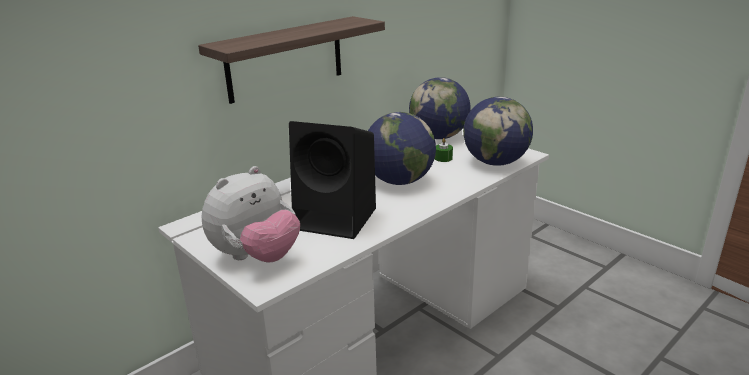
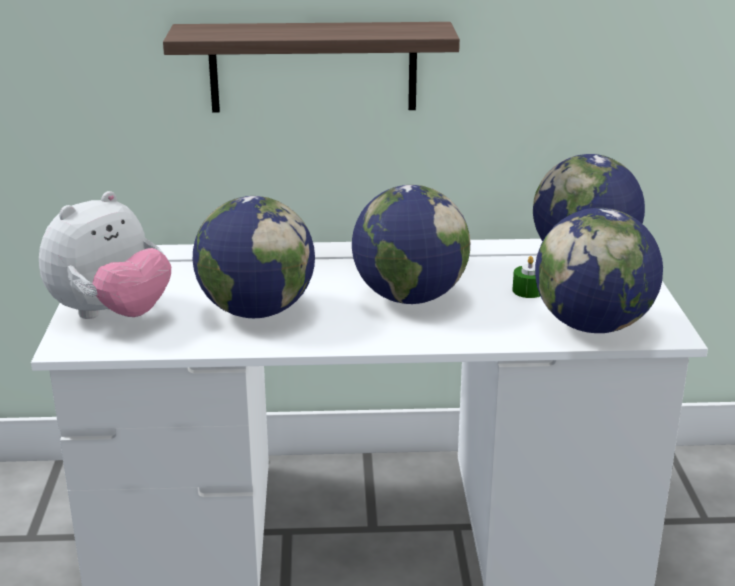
camera: 40 degrees right, 0 degrees up
plush toy [202,166,300,262] -> plush toy turned 45 degrees counterclockwise [39,191,171,319]
black speaker [289,121,376,239] -> globe [193,196,315,318]

